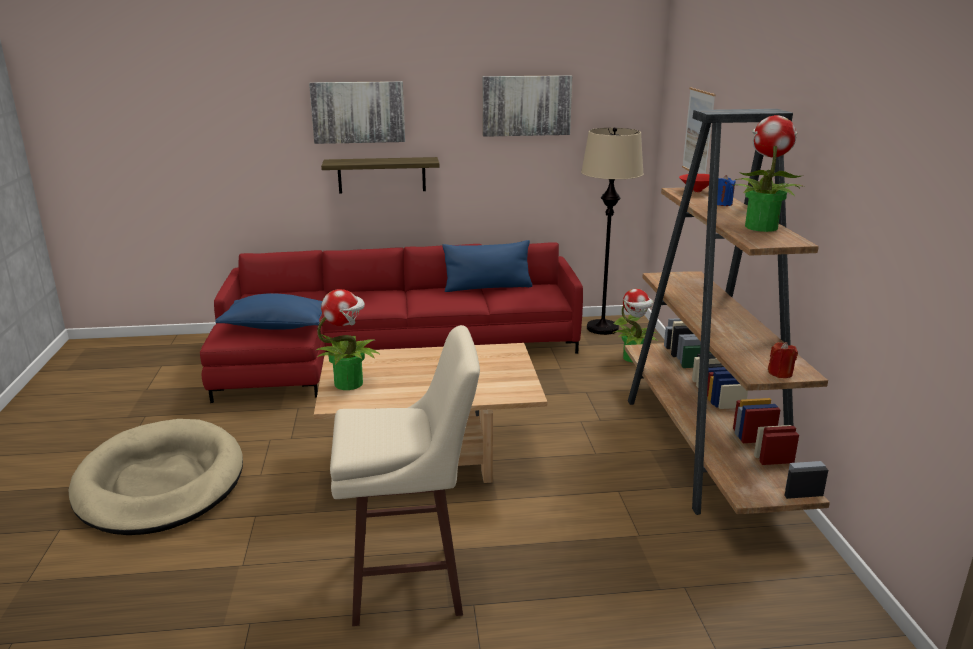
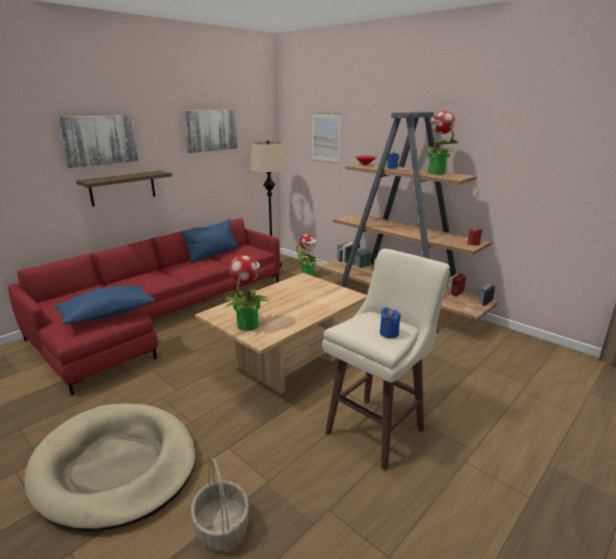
camera: 40 degrees left, 0 degrees up
none -> basket [191,458,249,551]
none -> blue candle [380,307,401,338]

